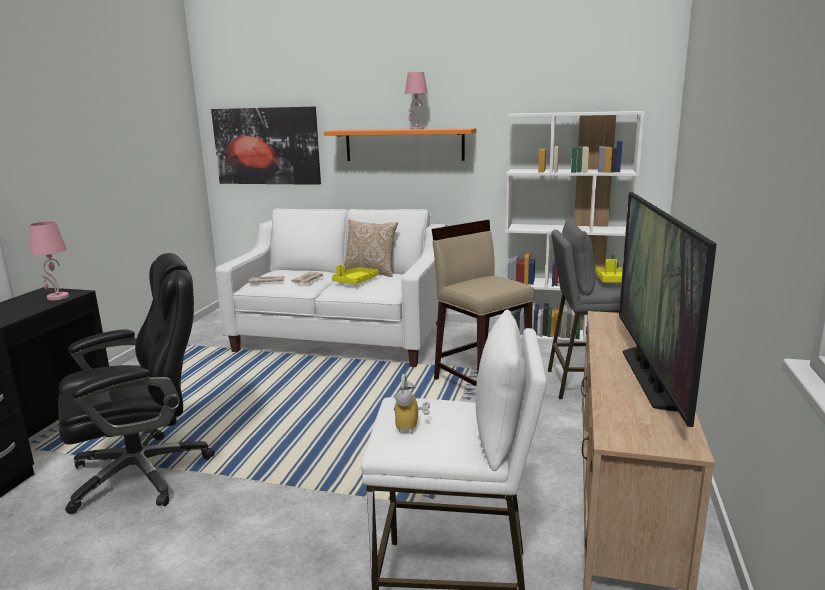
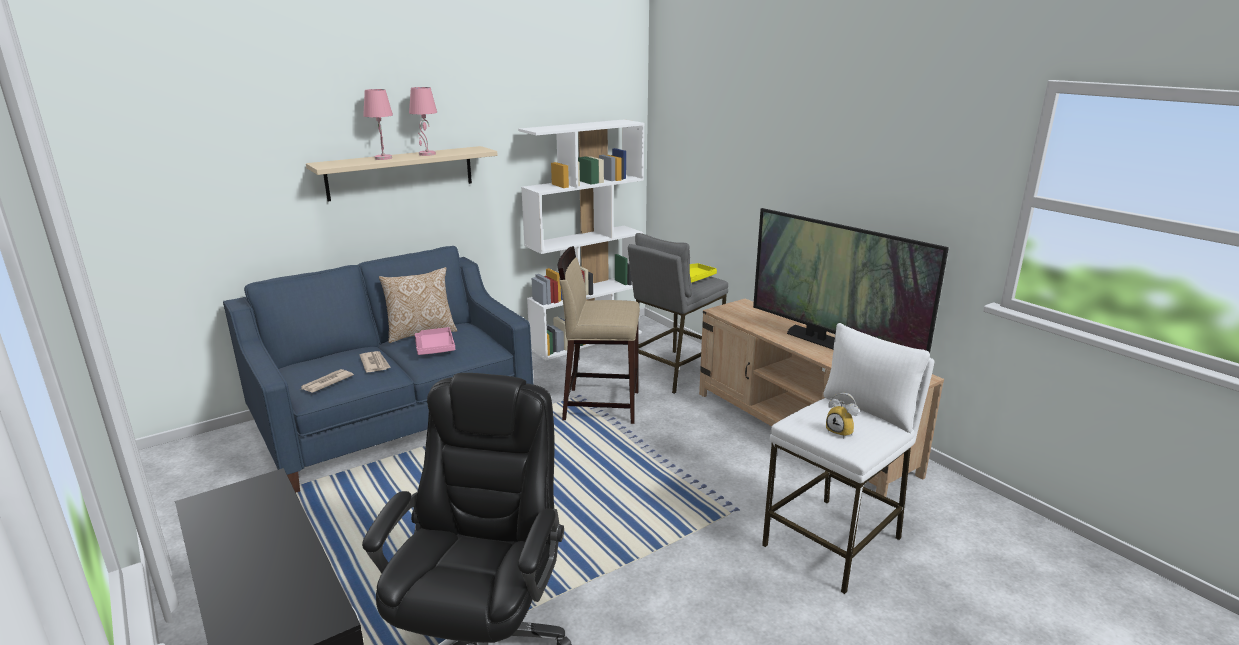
camera: 50 degrees left, 5 degrees up
pink table lamp [30,221,69,300] -> pink table lamp moved to [363,89,393,160]
picture [211,106,321,185] -> none
white sofa [215,208,447,367] -> blue sofa [223,246,533,492]
orange shelf [324,128,476,161] -> beige shelf [306,146,498,201]
yellow tray [332,265,379,284] -> pink tray [415,327,455,355]

